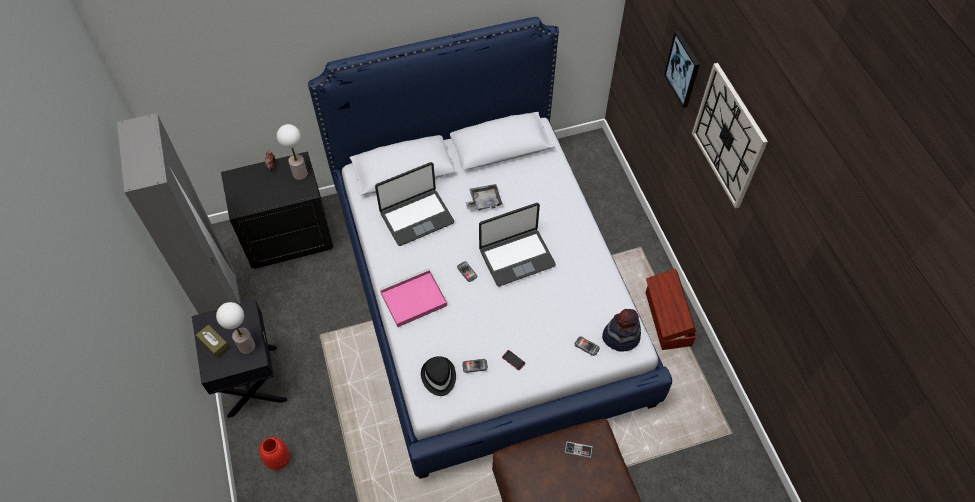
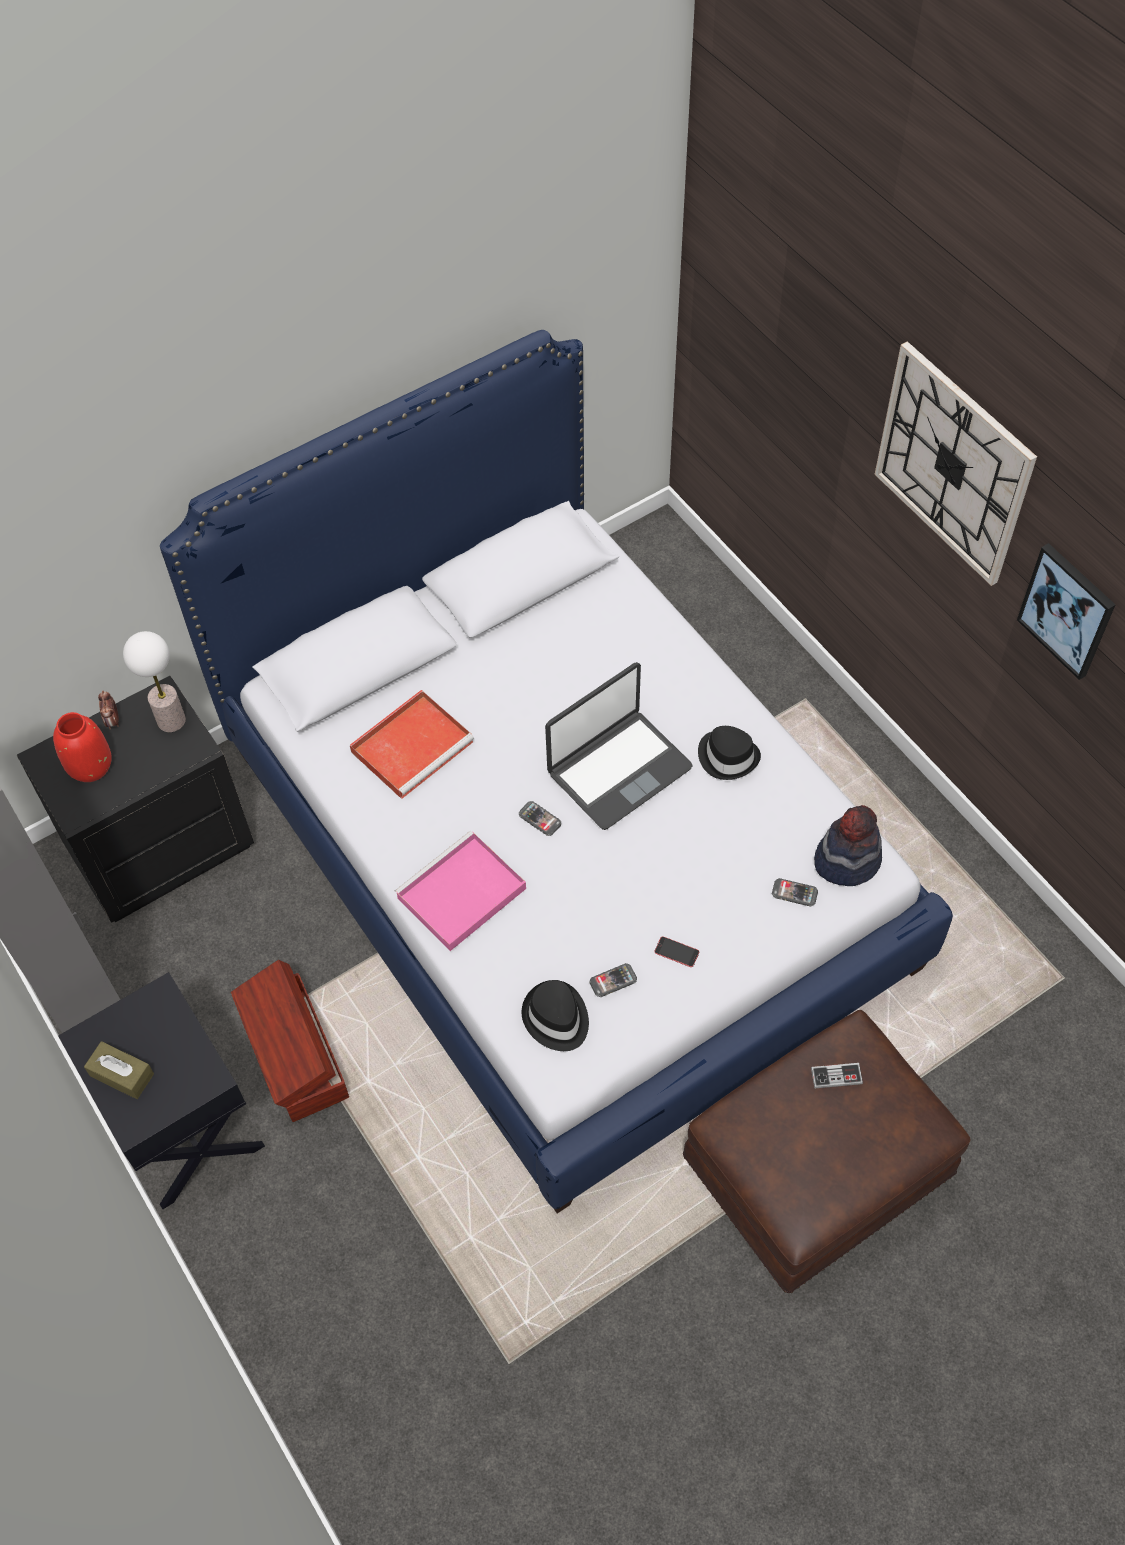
camera: 15 degrees left, 0 degrees up
table lamp [216,302,255,354] -> none
red vase [259,437,290,470] -> red vase moved to [53,712,112,782]
laptop [375,162,454,246] -> red tray [350,690,474,799]
grey tray [466,184,502,210] -> none
brown storage box [646,269,696,350] -> brown storage box moved to [231,960,349,1122]
picture [664,31,700,108] -> picture moved to [1017,543,1116,680]
none -> black hat [698,726,761,780]

